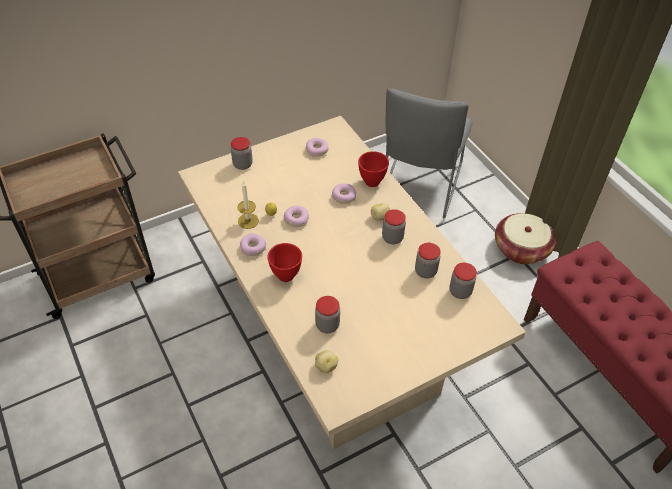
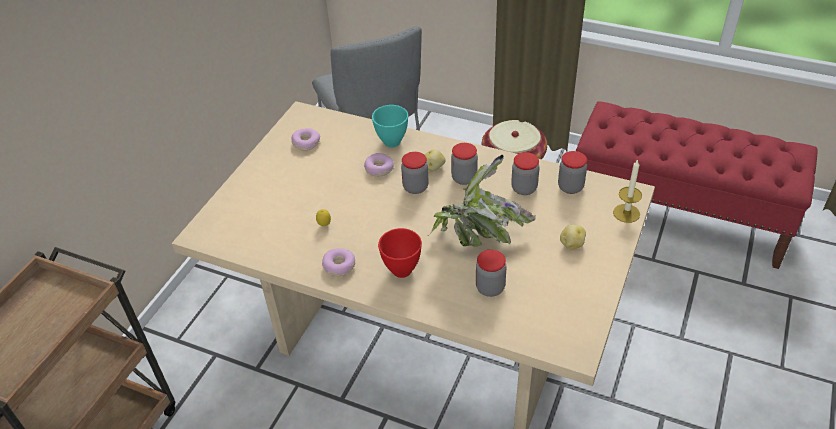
camera: 35 degrees left, 5 degrees down
jar [231,137,253,170] -> jar moved to [401,152,429,194]
candle [238,180,259,229] -> candle moved to [613,159,642,223]
donut [284,206,309,227] -> none
potato [315,350,338,373] -> potato moved to [560,225,586,249]
red bowl [358,151,389,187] -> turquoise bowl [372,105,408,148]
none -> potted plant [428,155,536,247]

